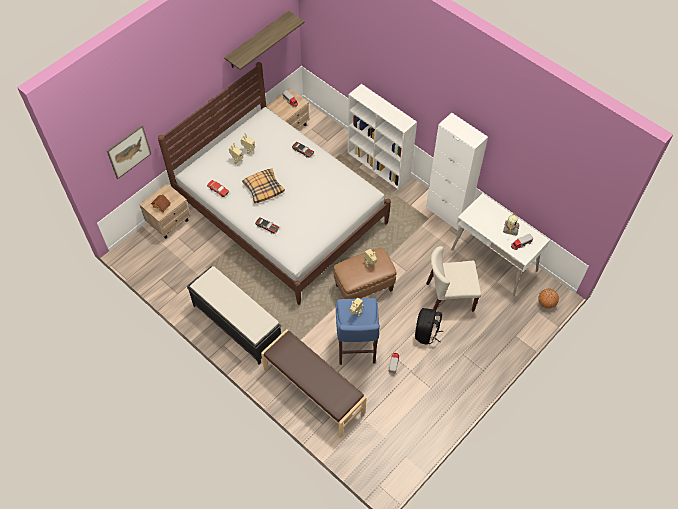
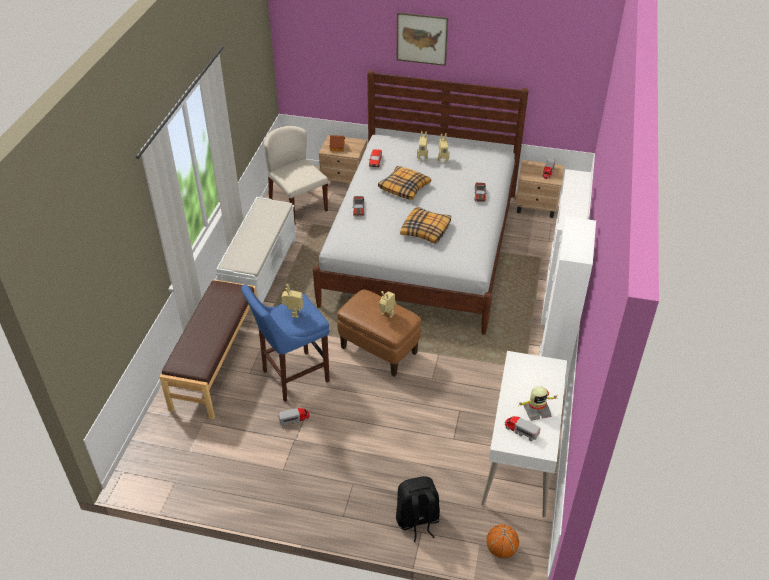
camera: 60 degrees right, 15 degrees down
picture [107,125,151,179] -> picture moved to [396,12,448,66]
black bench [187,266,281,365] -> white bench [215,197,296,304]
shelf [224,11,305,70] -> none
black backpack [415,308,443,345] -> black backpack moved to [396,476,440,542]
beige chair [426,246,481,312] -> beige chair moved to [264,126,328,222]
none -> pillow [400,207,451,244]

